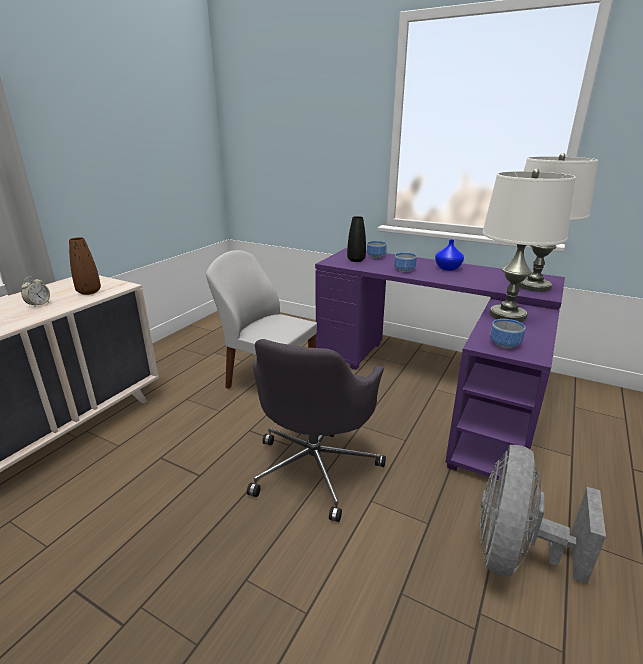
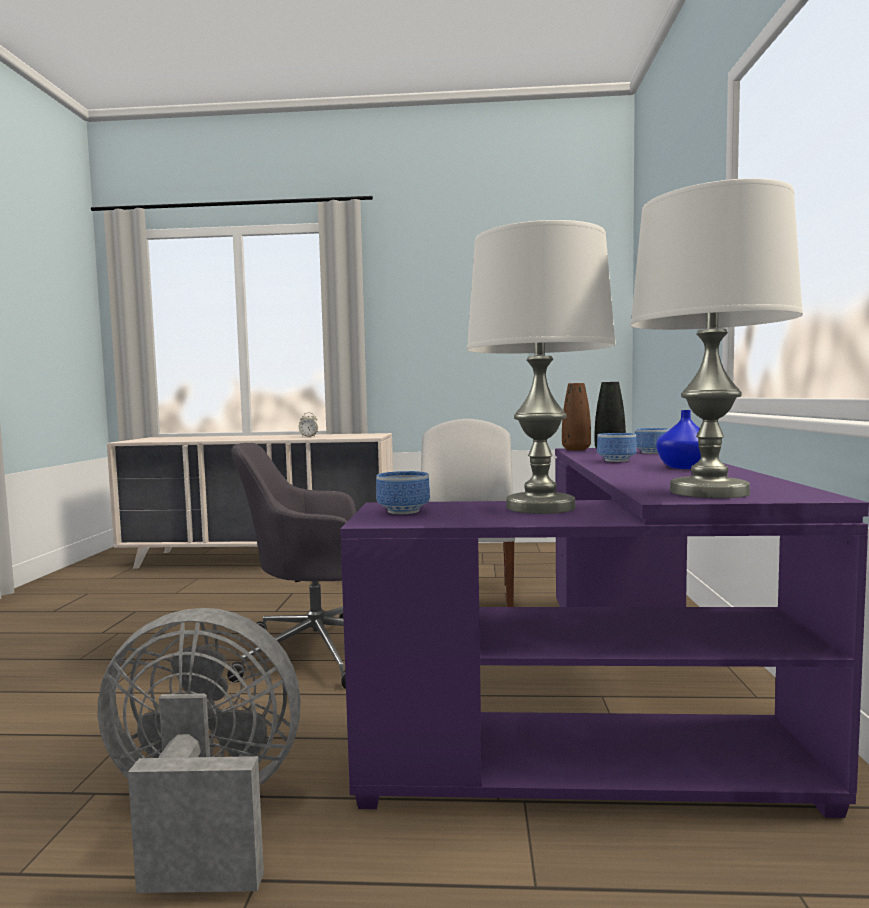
camera: 65 degrees right, 20 degrees down
brown vase [69,237,101,295] -> brown vase moved to [562,383,591,450]

